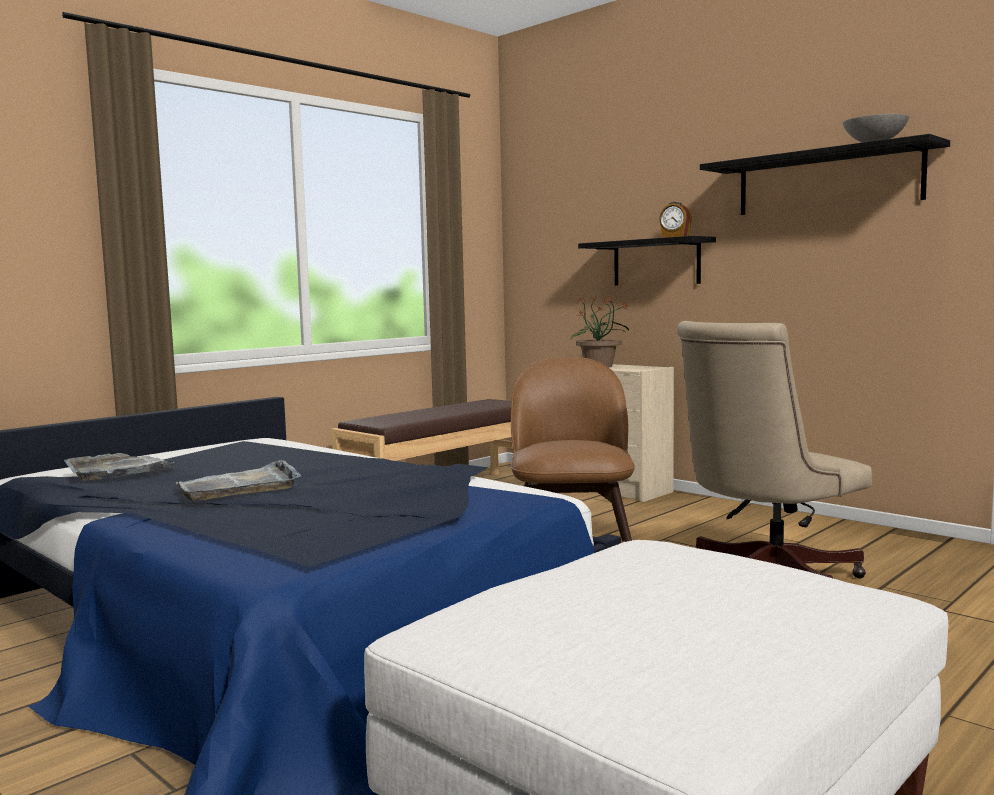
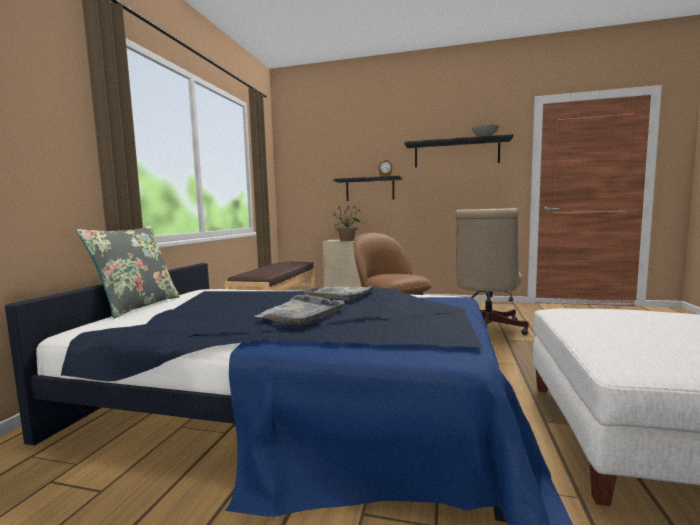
camera: 30 degrees left, 0 degrees up
grey tray [64,453,179,480] -> grey tray moved to [302,285,374,300]
none -> grey pillow [76,225,180,319]

